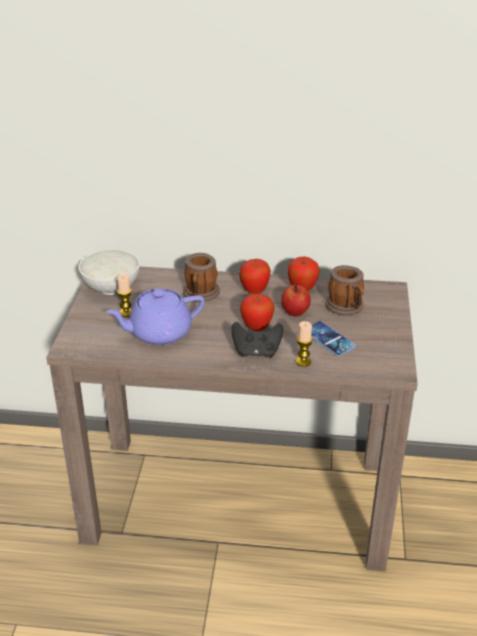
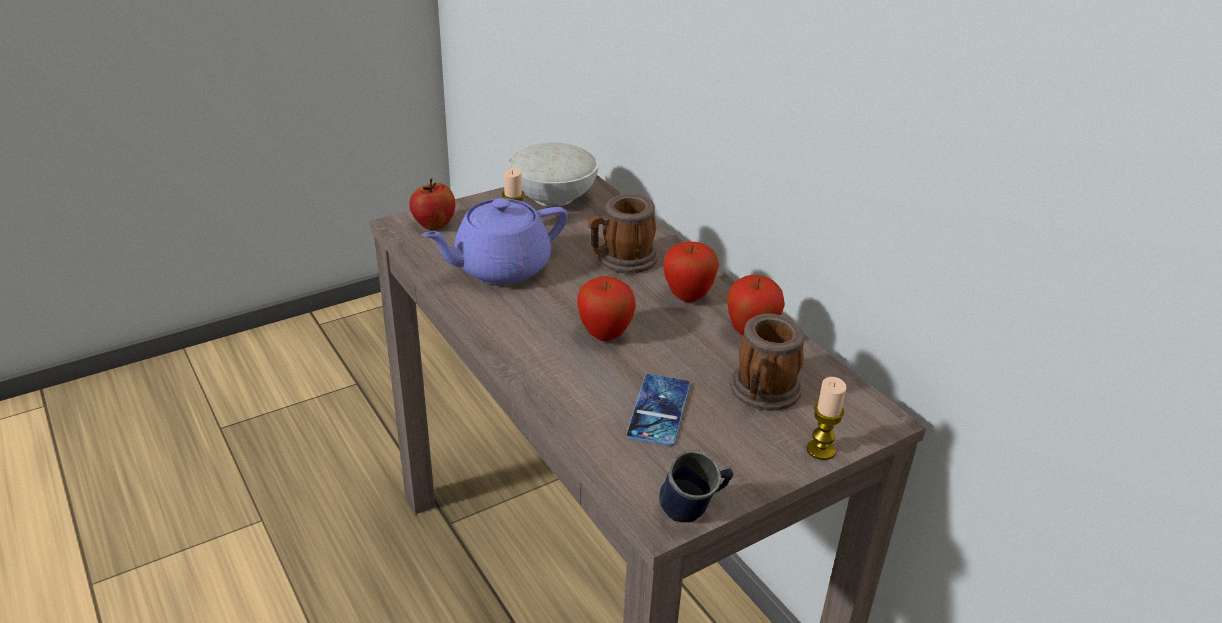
camera: 50 degrees right, 0 degrees up
purple teapot [106,288,205,345] -> purple teapot turned 60 degrees counterclockwise [422,198,568,285]
black game controller [231,322,283,358] -> none
apple [281,283,311,316] -> apple moved to [409,178,455,230]
candle [296,321,313,367] -> candle moved to [807,377,847,460]
none -> blue mug [659,450,733,522]

